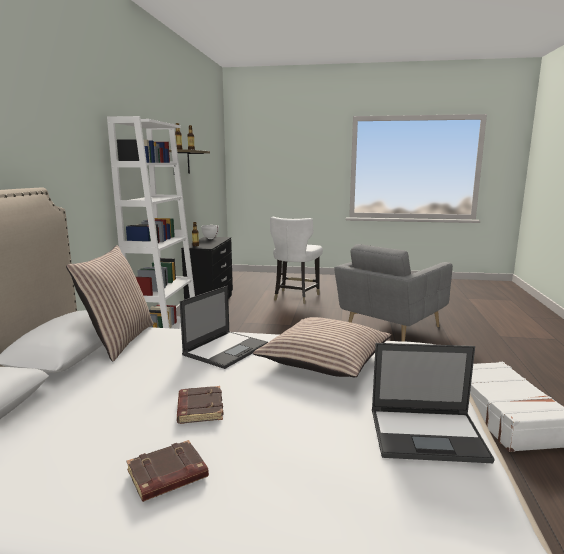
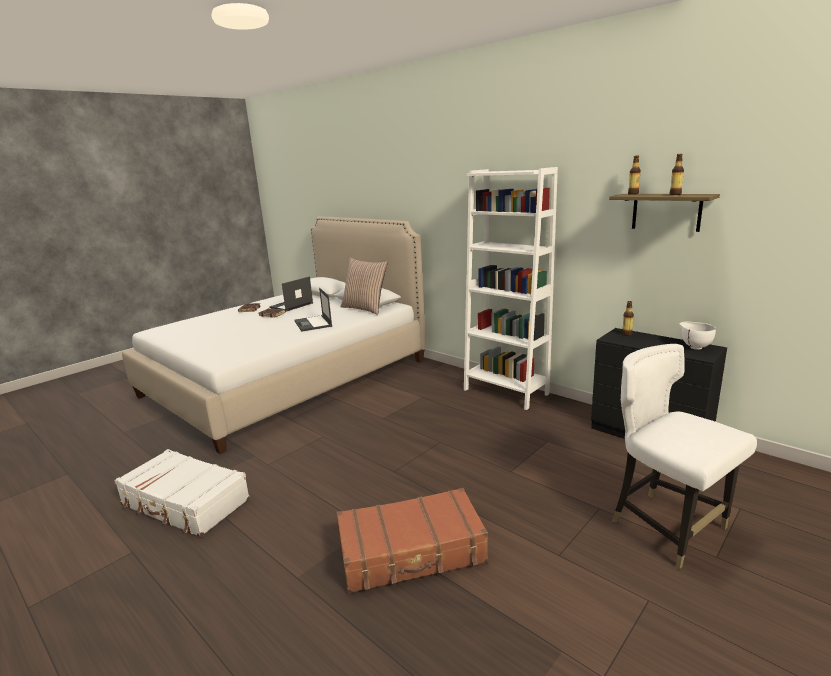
camera: 125 degrees right, 5 degrees up
pillow [253,317,391,377] -> none
grey armchair [334,244,453,342] -> brown suitcase [337,488,488,594]
laptop [372,343,495,463] -> laptop moved to [269,276,313,312]

